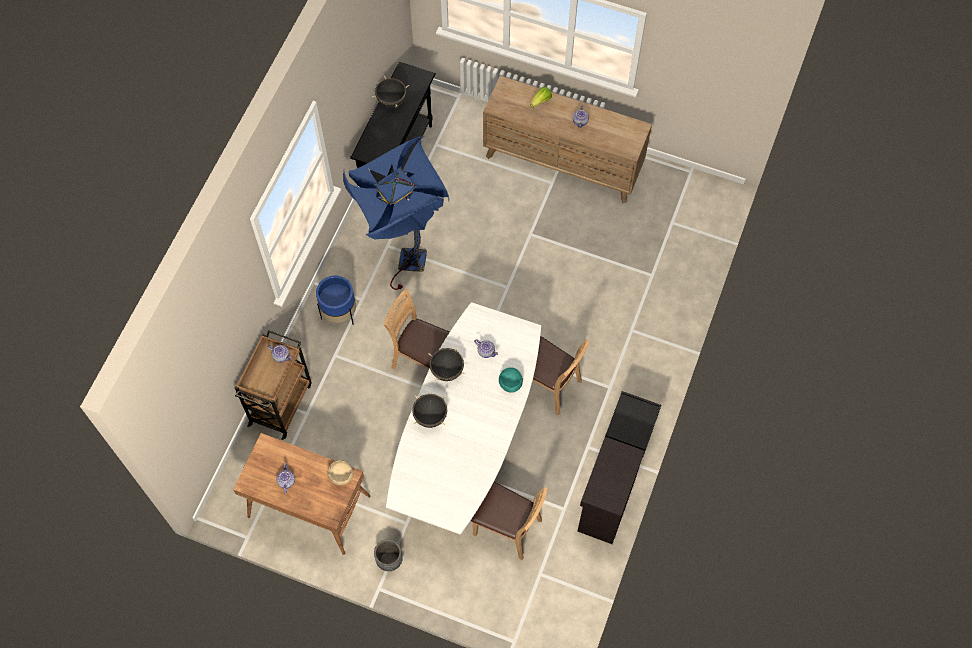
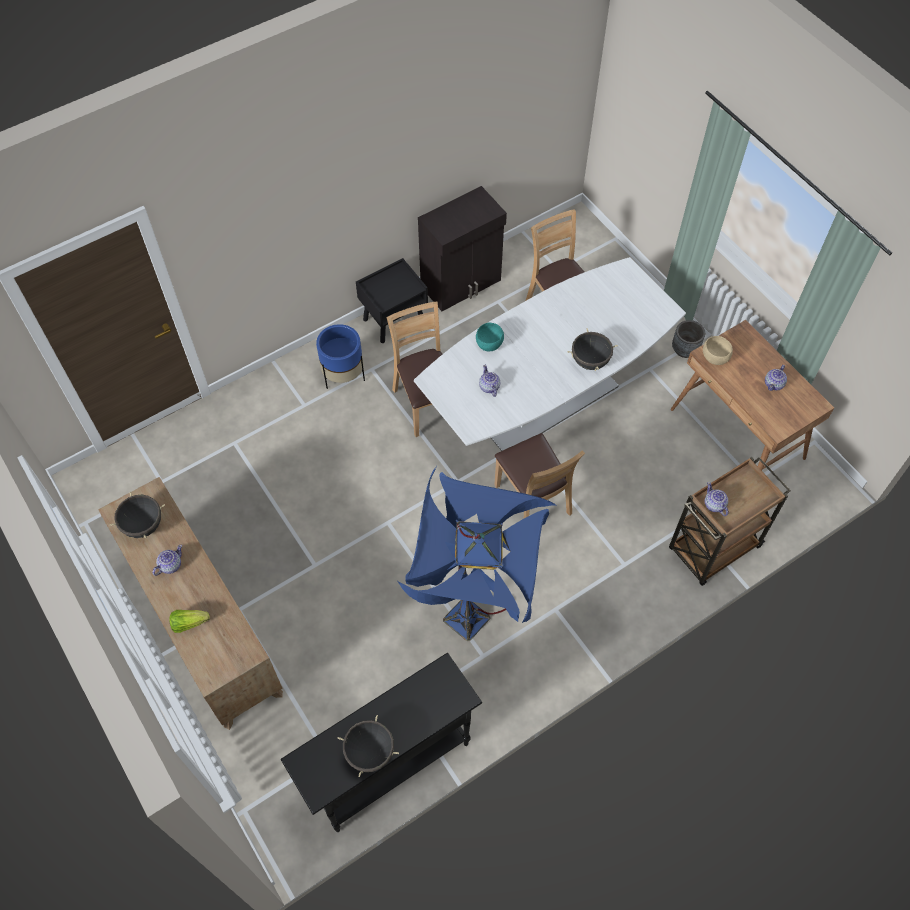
camera: 145 degrees left, 5 degrees down
blue planter [316,276,356,325] -> blue planter moved to [316,324,365,389]
black cooking pot [428,347,465,381] -> black cooking pot moved to [110,492,165,539]

